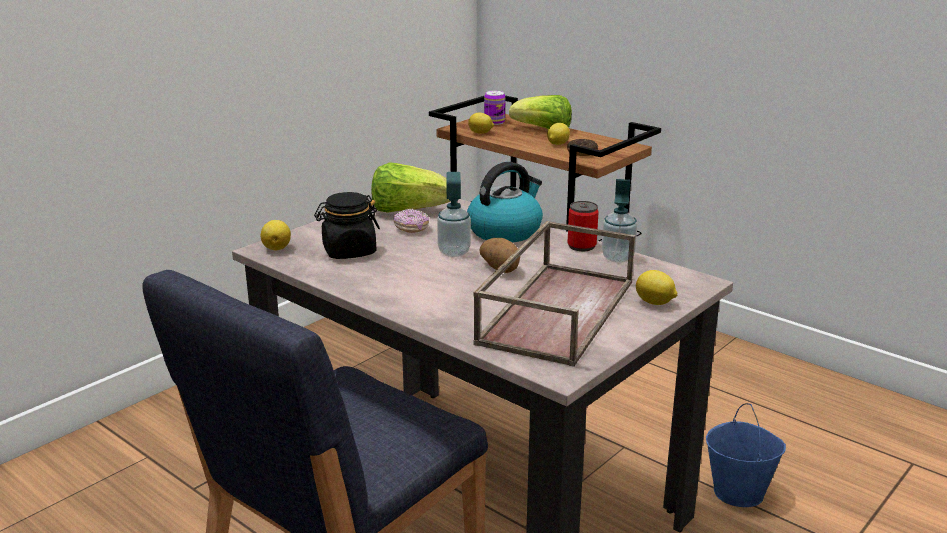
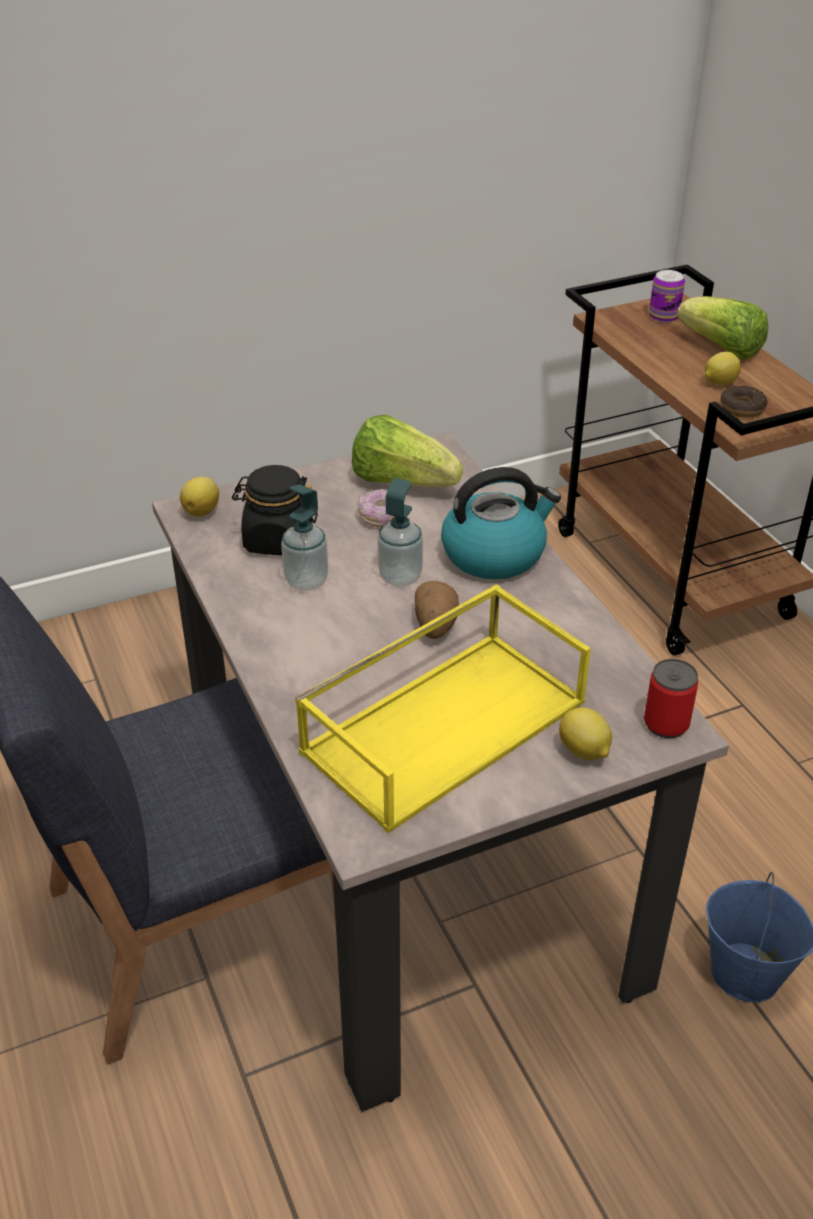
camera: 25 degrees right, 15 degrees up
lemon [468,113,494,134] -> none
brown tray [473,221,635,367] -> yellow tray [295,584,591,833]
can [568,201,598,251] -> can moved to [644,659,698,738]
soap dispenser [602,179,637,262] -> soap dispenser moved to [281,484,328,591]

